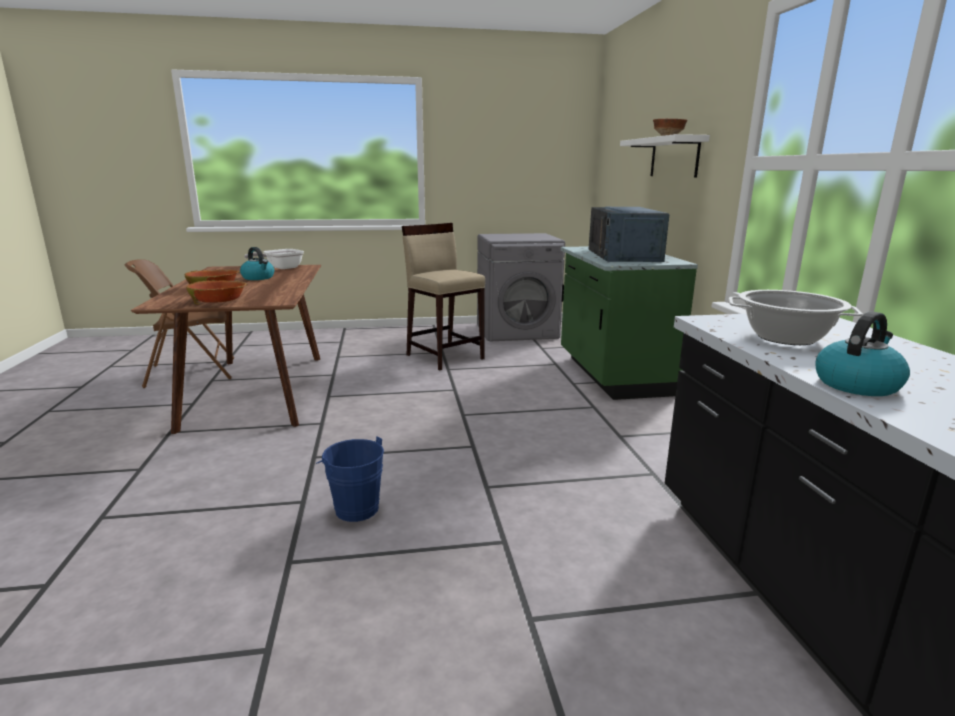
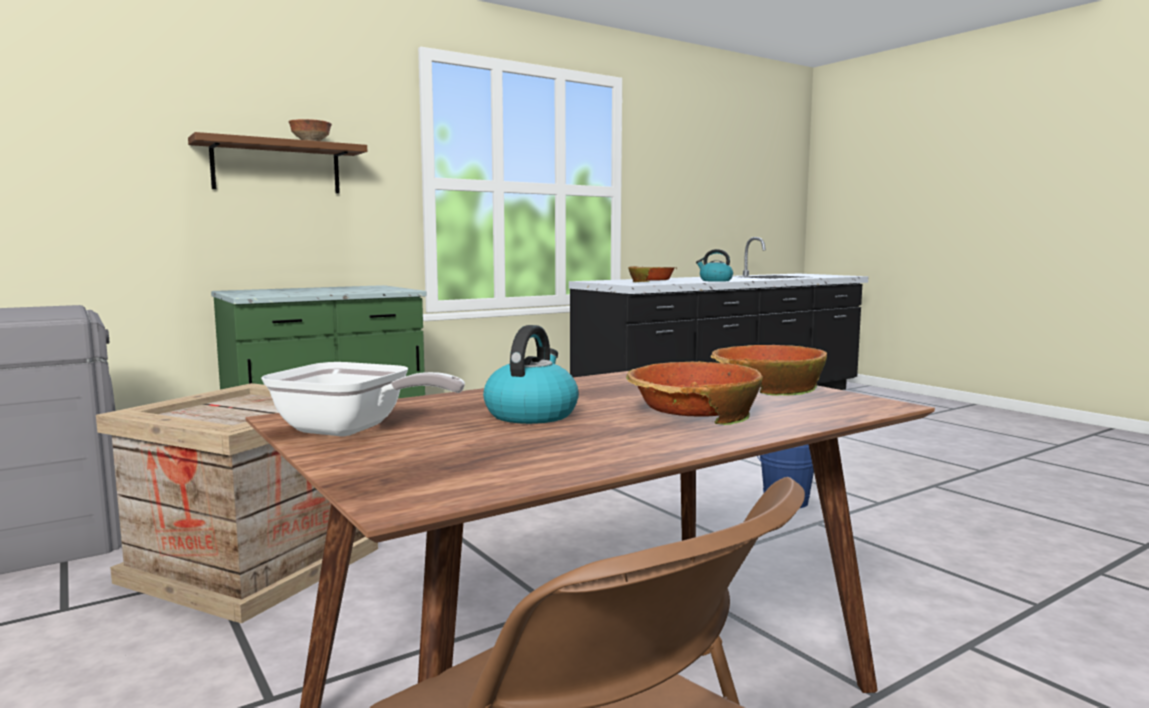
camera: 115 degrees left, 10 degrees down
beige stool [402,223,485,370] -> crate [96,383,378,623]
blue microwave [588,207,670,262] -> none
white shelf [620,134,710,177] -> brown shelf [188,132,367,194]
cooking pot [729,290,863,345] -> bowl [628,266,677,282]

